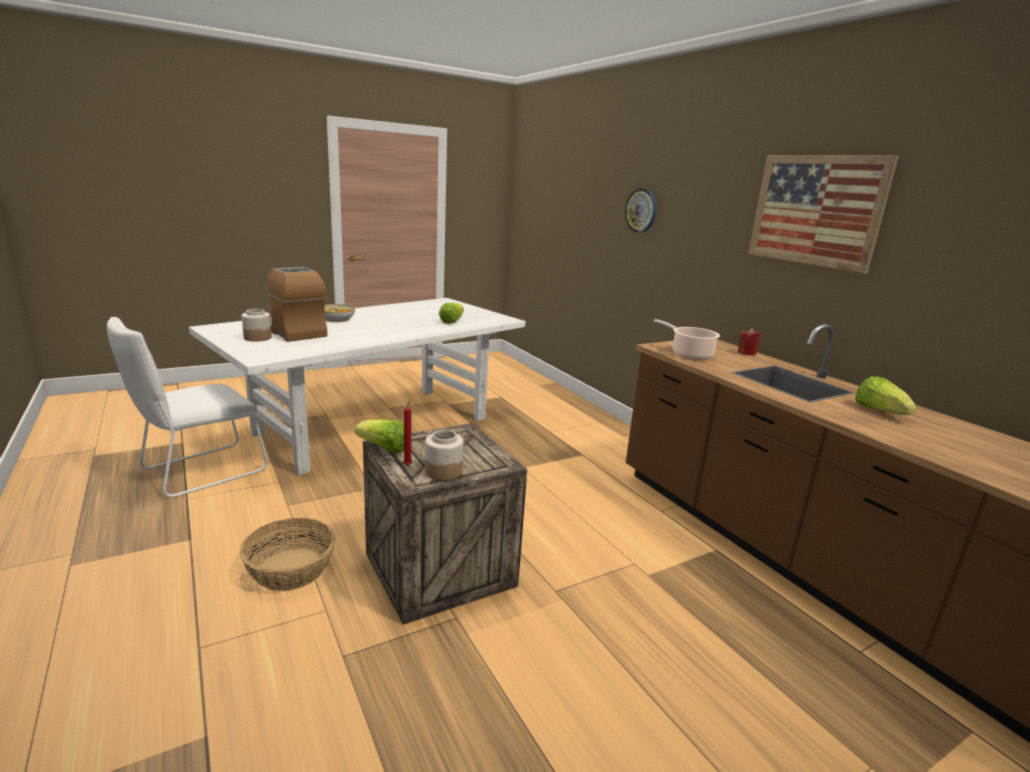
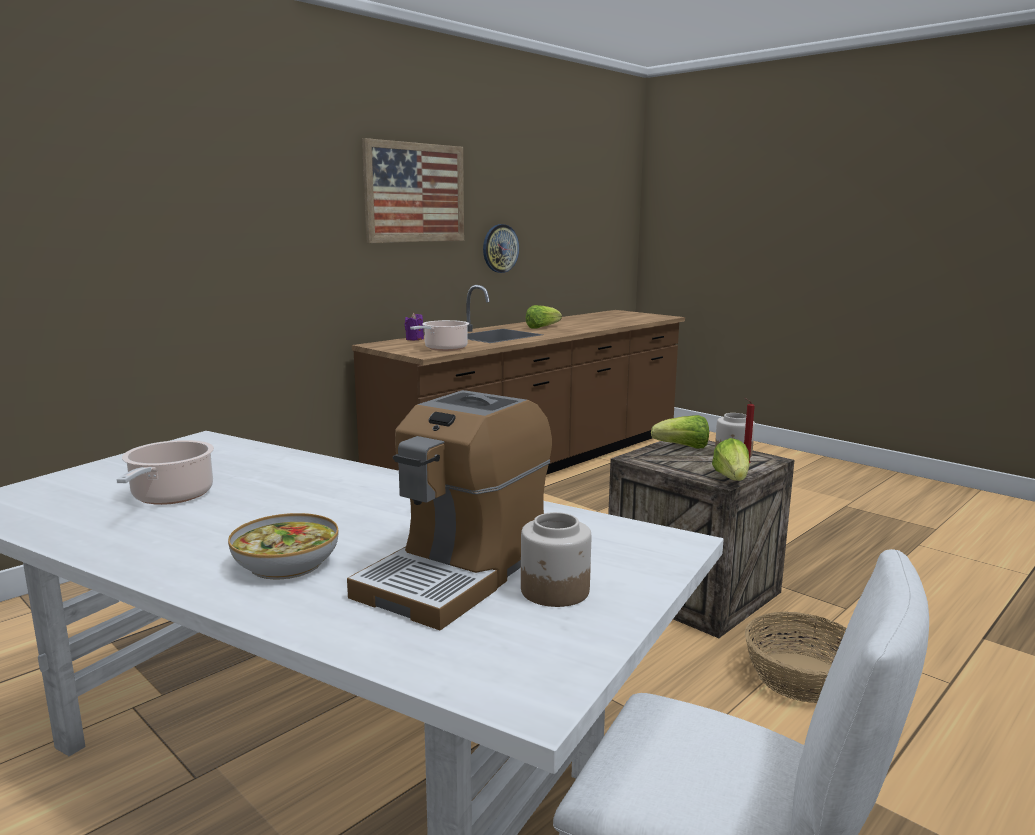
camera: 105 degrees left, 5 degrees down
lettuce [439,303,464,324] -> lettuce moved to [651,415,709,449]
wall clock [625,188,656,233] -> wall clock moved to [483,224,519,273]
red candle [738,328,761,356] -> purple candle [404,313,424,340]
none -> cooking pot [117,440,214,505]

